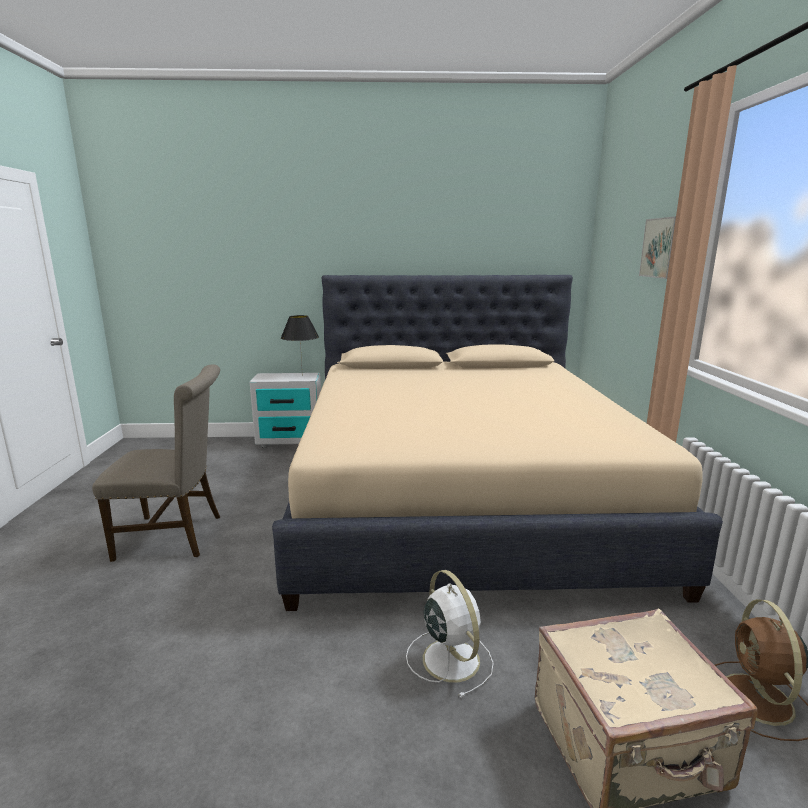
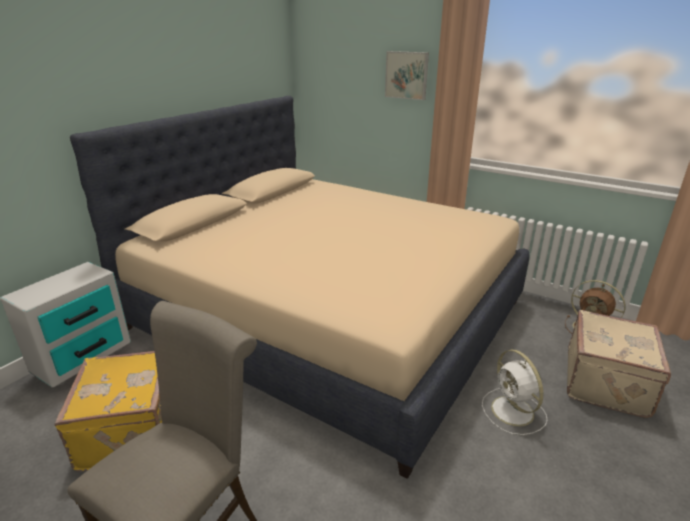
camera: 55 degrees left, 10 degrees up
black table lamp [281,315,319,367] -> none
white fan [406,570,494,698] -> white fan turned 120 degrees counterclockwise [482,350,548,435]
none -> yellow suitcase [54,351,162,472]

